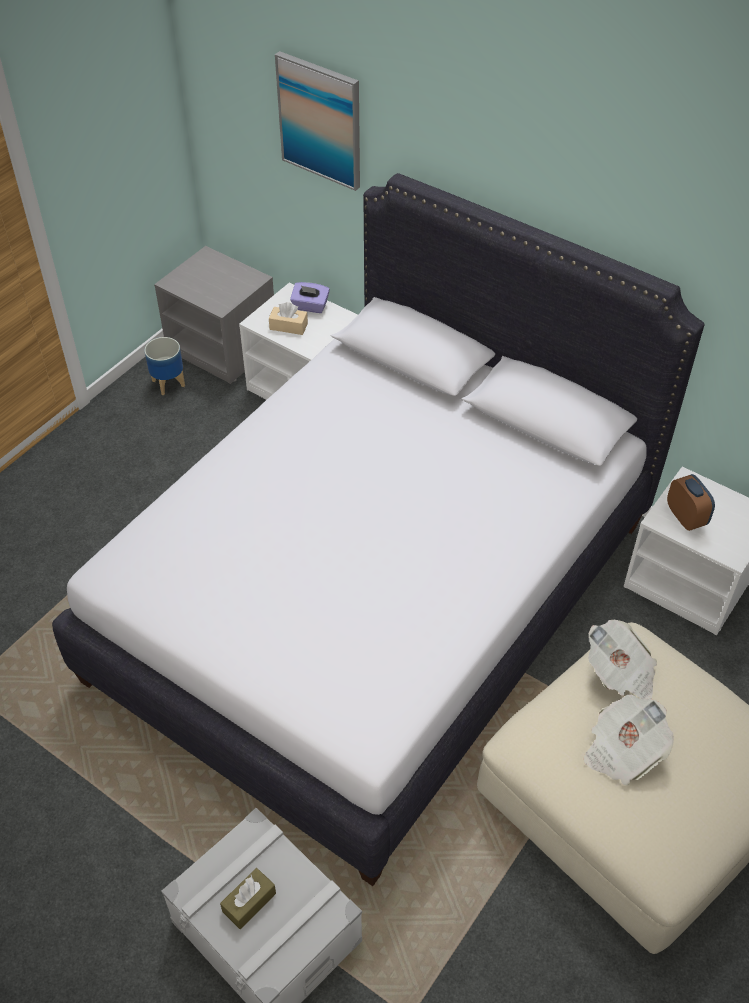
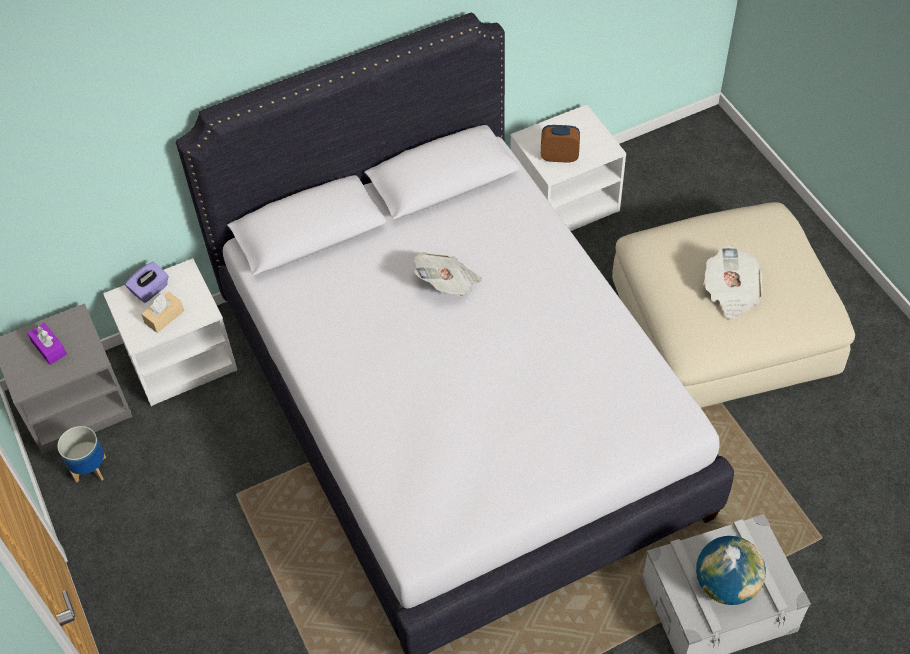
camera: 60 degrees left, 5 degrees up
brown tissue box [220,868,276,929] -> globe [696,536,766,605]
picture [275,51,360,191] -> none
newspaper [588,620,657,700] -> newspaper moved to [414,252,482,296]
none -> purple tissue box [27,323,67,365]

